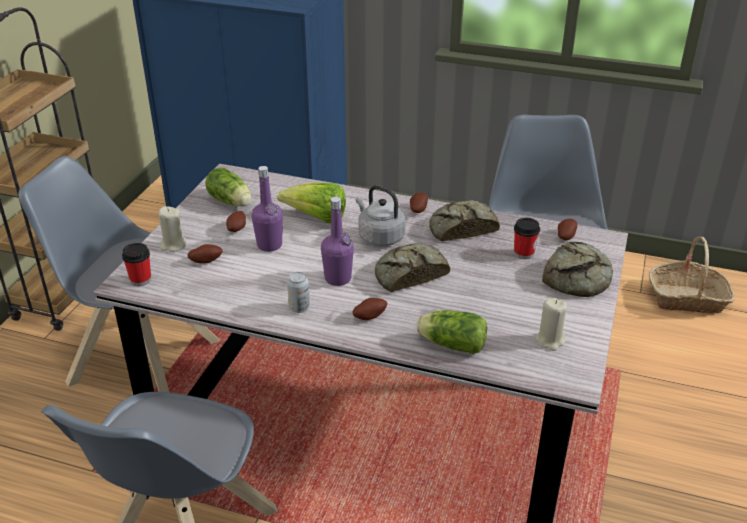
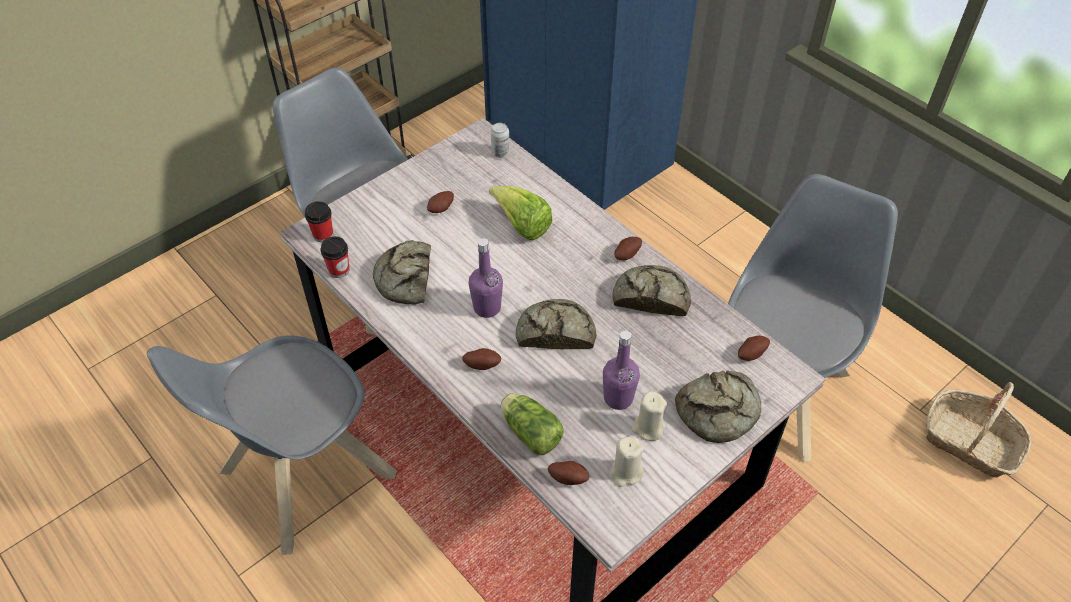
camera: 30 degrees right, 15 degrees up
beige candle [159,206,186,252] -> beige candle moved to [632,391,667,441]
potato [187,244,223,264] -> potato moved to [548,461,590,485]
lettuce [205,168,252,207] -> none
purple bottle [252,166,283,252] -> purple bottle moved to [603,331,640,410]
can [287,272,310,313] -> can moved to [491,123,510,158]
grey kettle [356,185,406,246] -> none
cup [514,218,540,259] -> cup moved to [320,236,349,278]
none -> bread [373,240,431,304]

